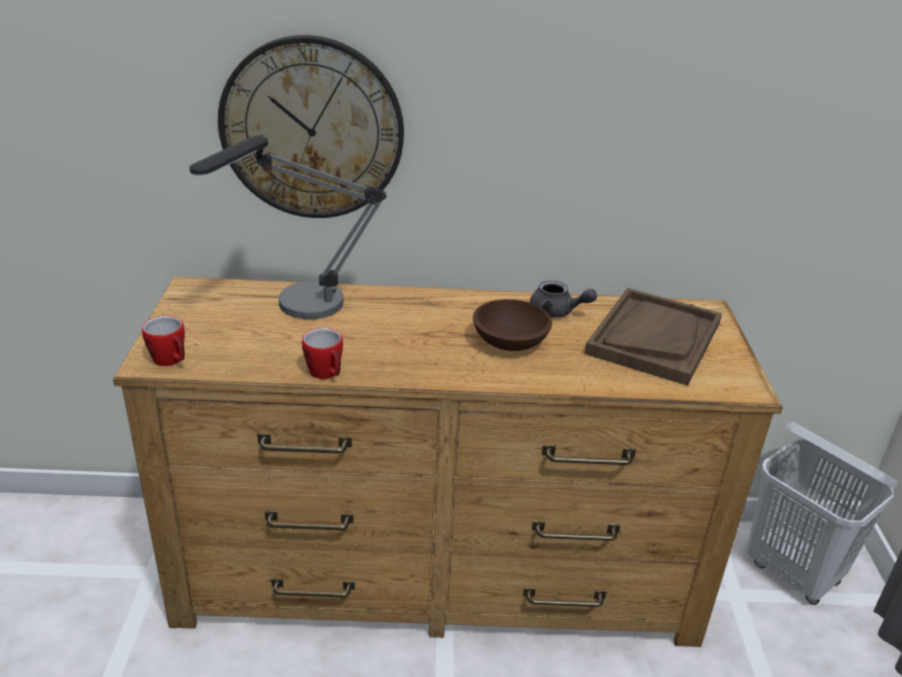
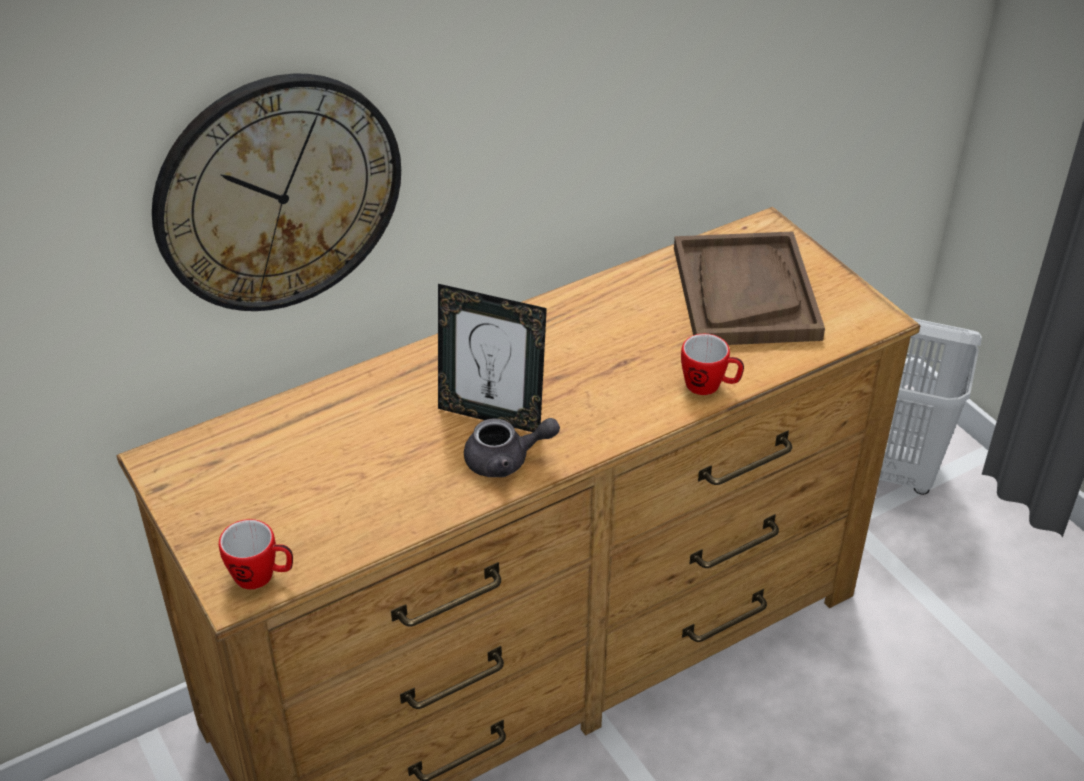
camera: 30 degrees left, 10 degrees up
table lamp [189,135,386,319] -> none
mug [302,328,343,379] -> mug moved to [681,334,744,395]
brown bowl [473,299,552,351] -> none
grey teapot [530,280,597,318] -> grey teapot moved to [464,418,560,477]
none -> picture frame [438,284,547,432]

